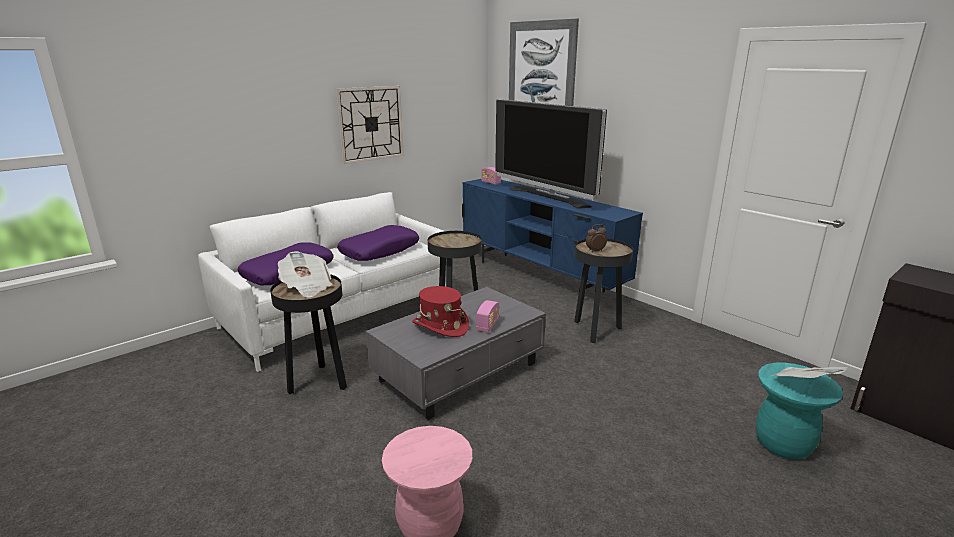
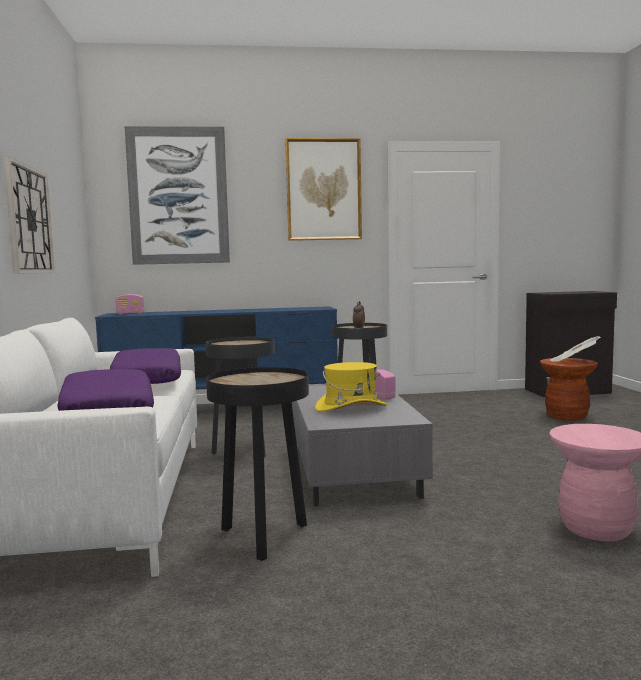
camera: 55 degrees left, 15 degrees down
newspaper [278,251,332,298] -> none
red hat [412,286,469,337] -> yellow hat [315,362,387,412]
television [495,99,607,209] -> none
turquoise stool [756,363,843,459] -> brown stool [540,358,598,421]
none -> picture [285,138,362,241]

